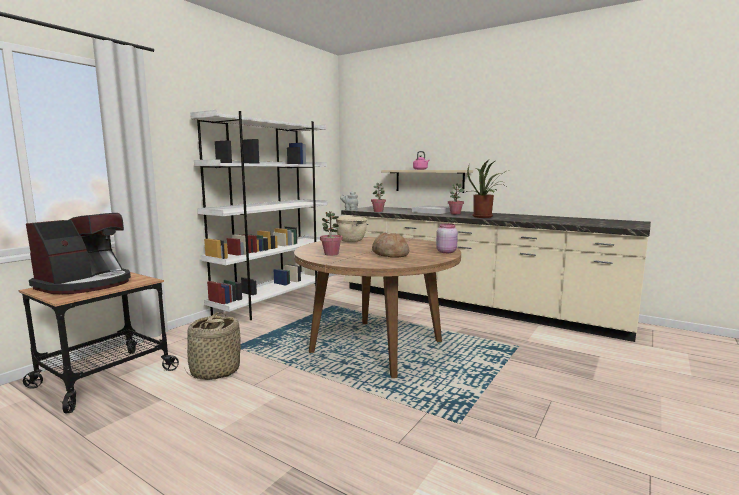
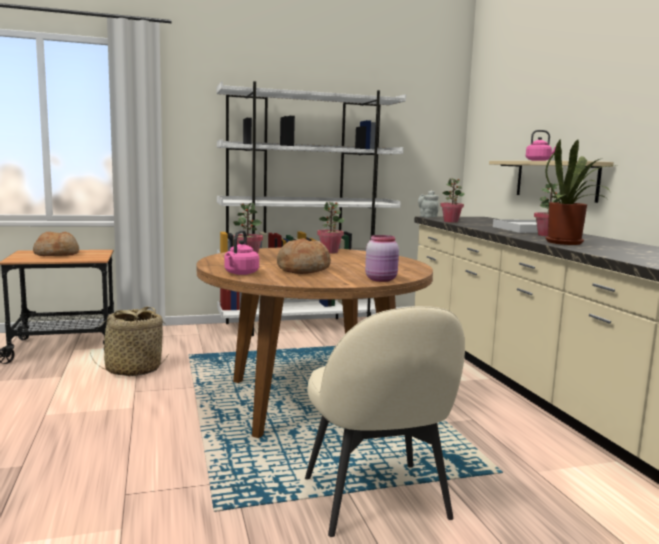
camera: 40 degrees right, 0 degrees up
coffee machine [26,213,131,294] -> bread [33,232,79,256]
beige cooking pot [336,216,368,242] -> potted plant [317,201,344,254]
none -> pink kettle [224,230,259,275]
none -> beige chair [305,306,465,537]

